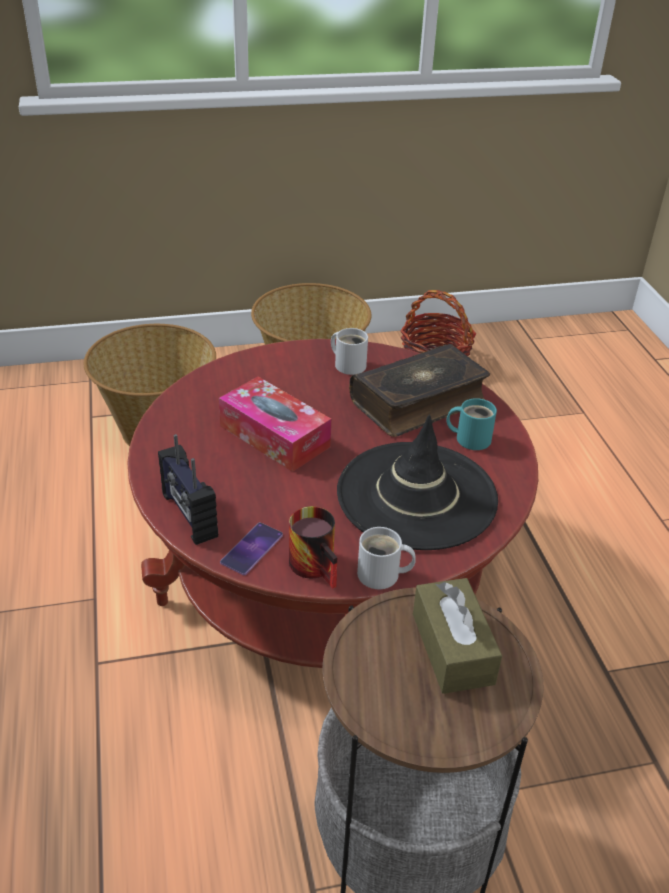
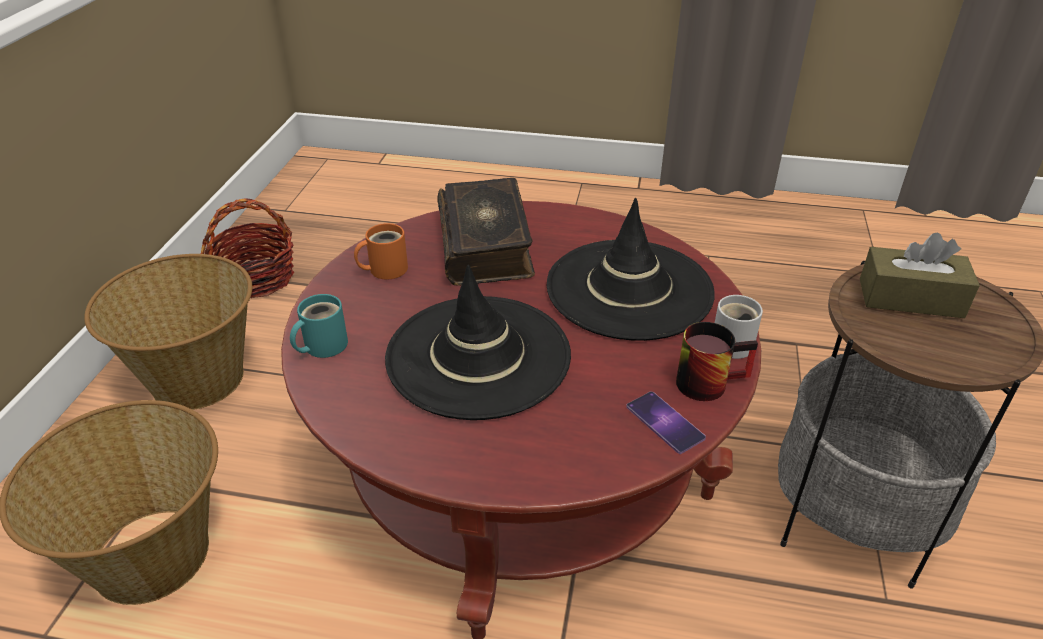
camera: 65 degrees left, 0 degrees up
radio [158,434,218,545] -> none
tissue box [219,377,331,472] -> black hat [385,265,571,420]
white mug [331,328,368,375] -> orange mug [354,223,408,280]
turquoise mug [446,398,497,450] -> turquoise mug moved to [290,294,348,358]

